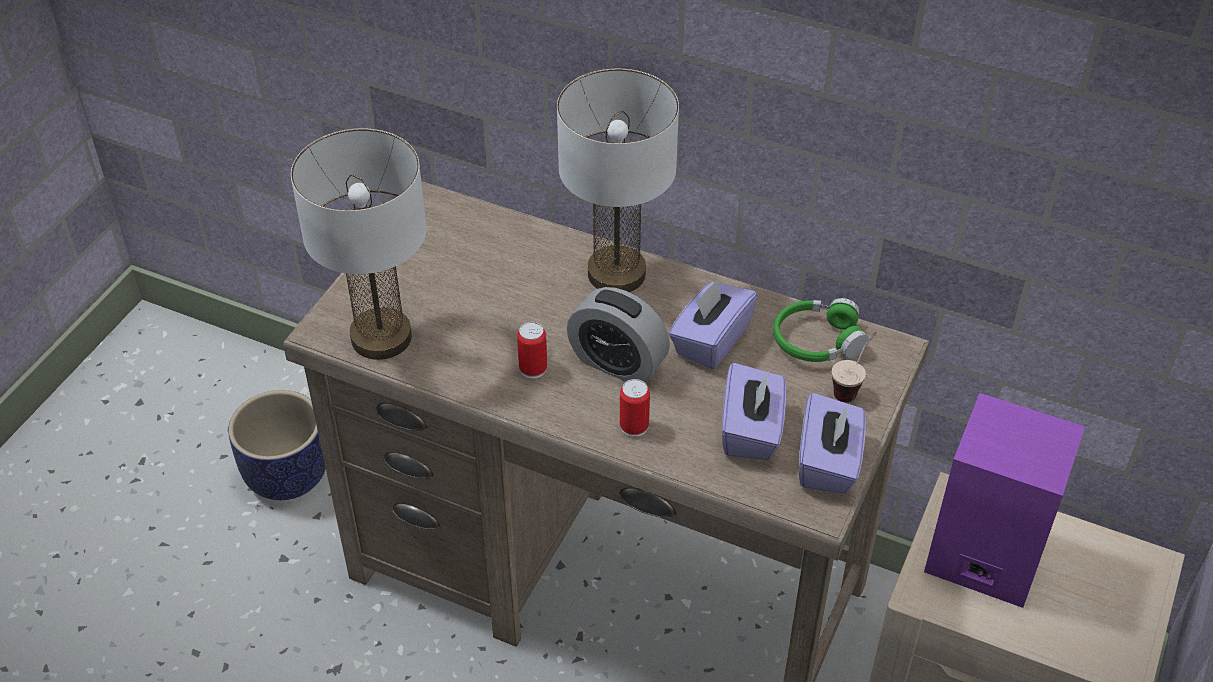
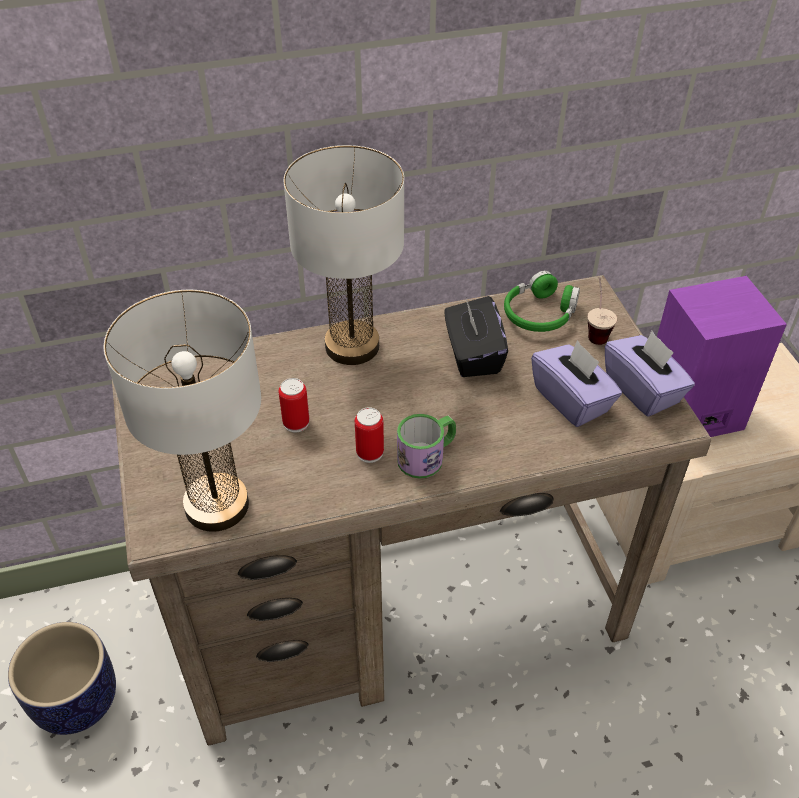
camera: 40 degrees left, 0 degrees up
alarm clock [567,287,670,382] -> none
can [620,379,650,437] -> can moved to [278,378,310,433]
purple tissue box [669,279,758,369] -> black tissue box [444,296,508,377]
none -> mug [397,414,456,479]

